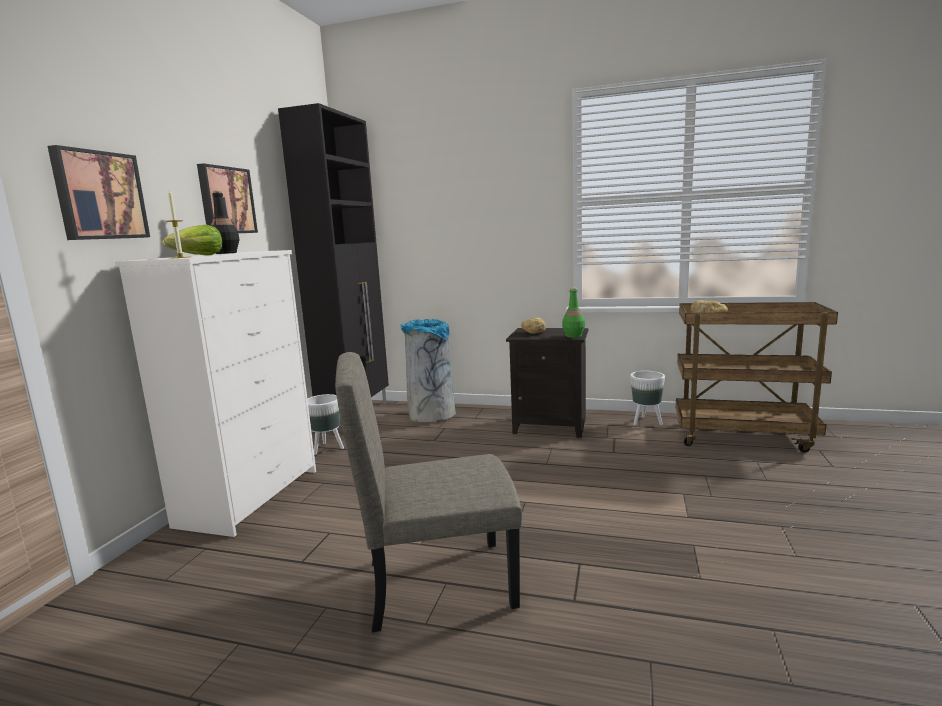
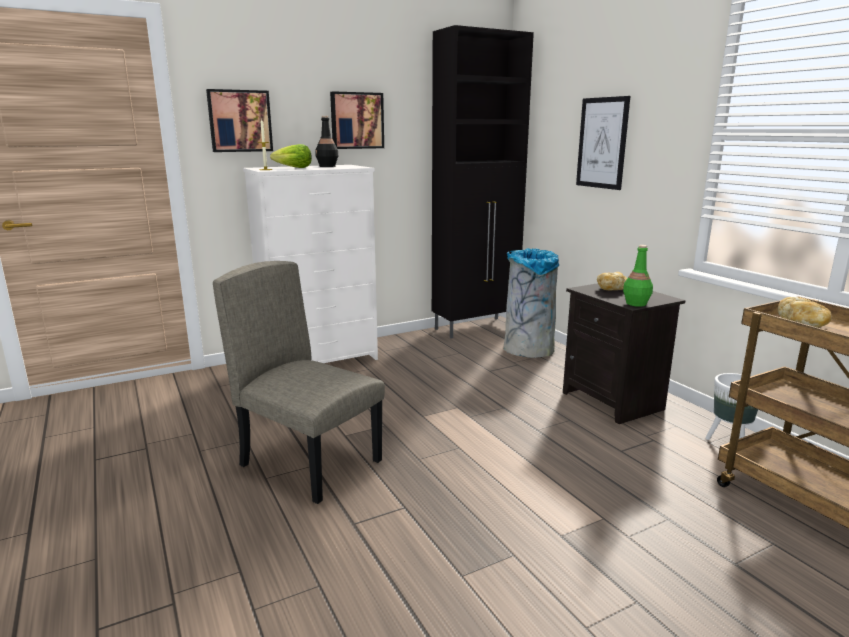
camera: 45 degrees right, 5 degrees up
white planter [308,394,344,455] -> none
none -> picture [576,96,630,190]

